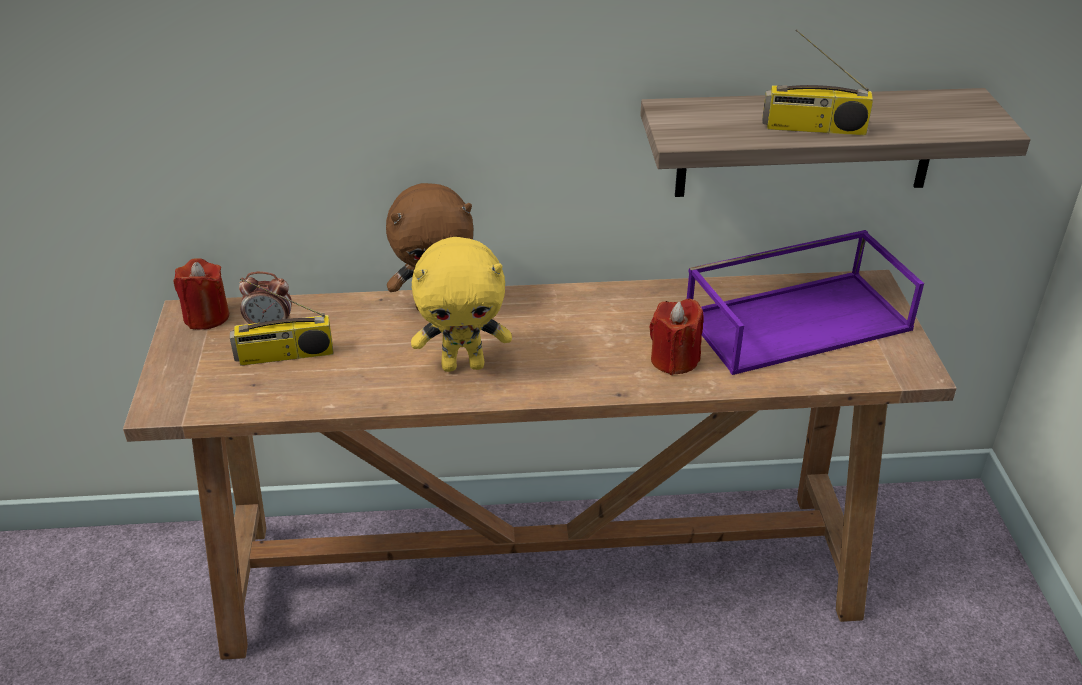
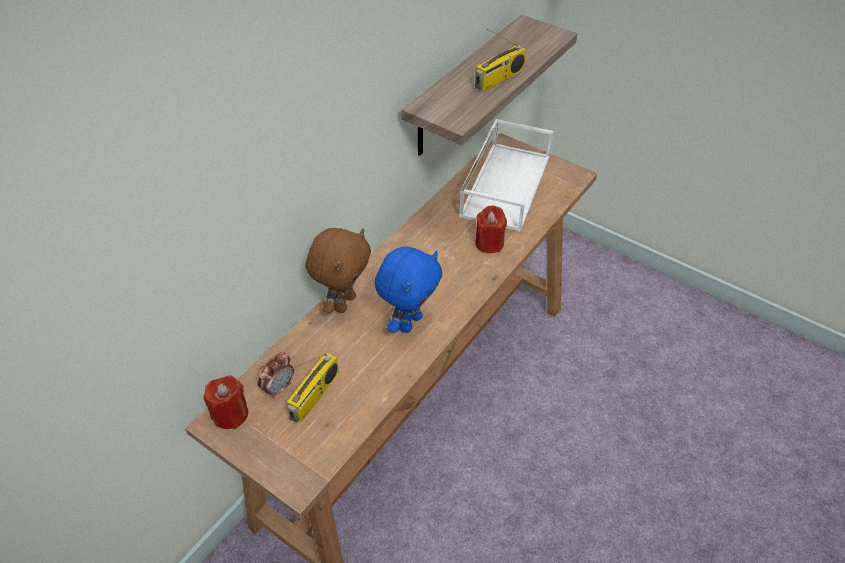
camera: 50 degrees left, 10 degrees up
yellow plush toy [411,237,512,372] -> blue plush toy [374,247,442,333]
purple tray [687,230,924,375] -> white tray [459,119,553,232]

